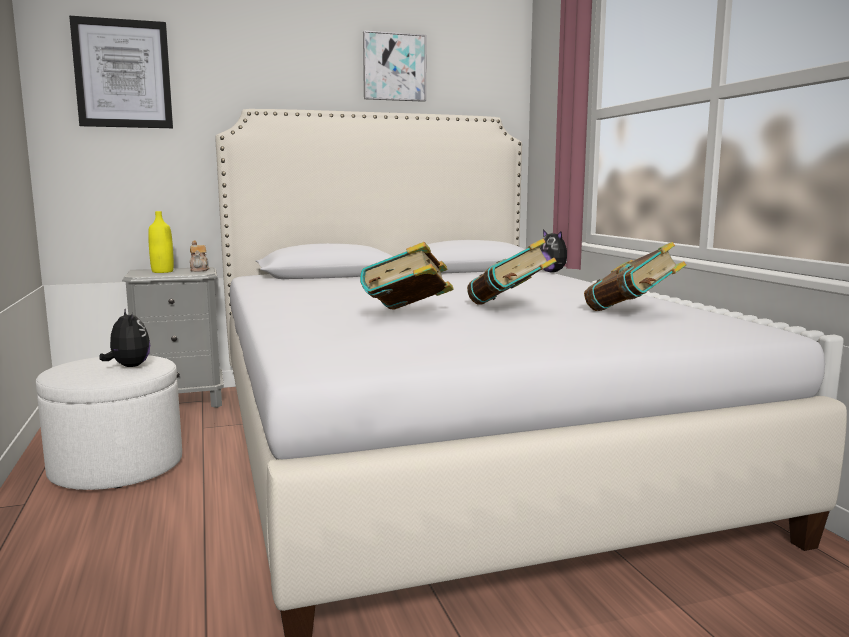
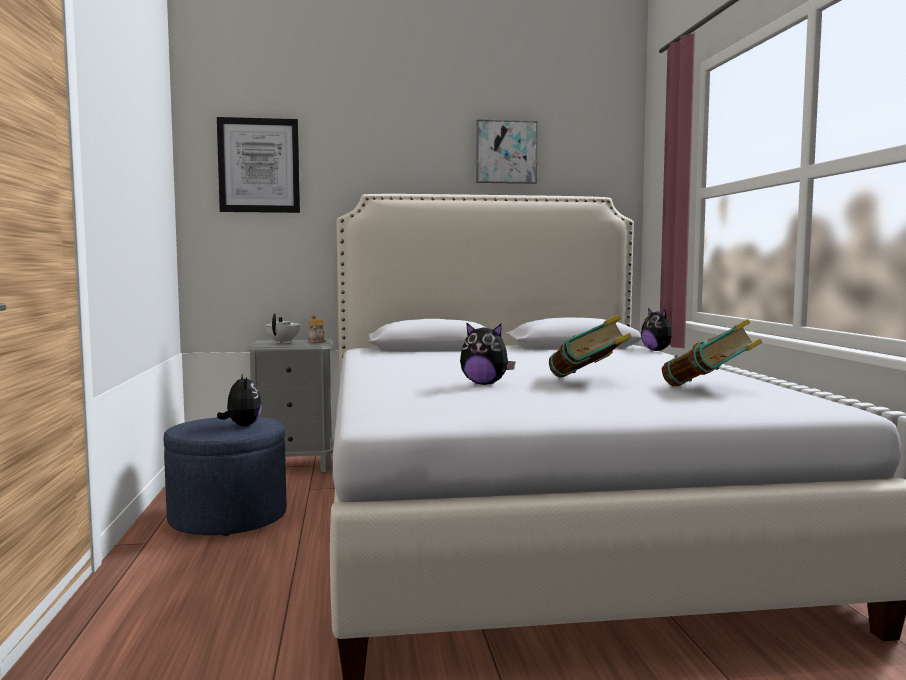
camera: 10 degrees right, 5 degrees down
white ottoman [36,355,182,490] -> blue ottoman [164,417,286,536]
yellow bottle [148,211,174,273] -> white teapot [265,313,300,344]
book [360,242,454,309] -> plush toy [460,322,515,385]

